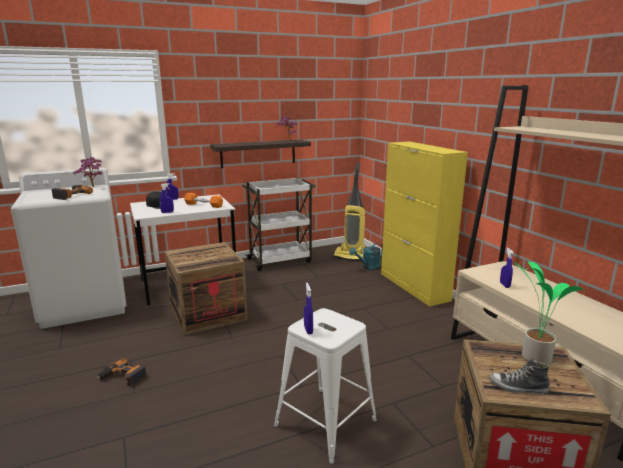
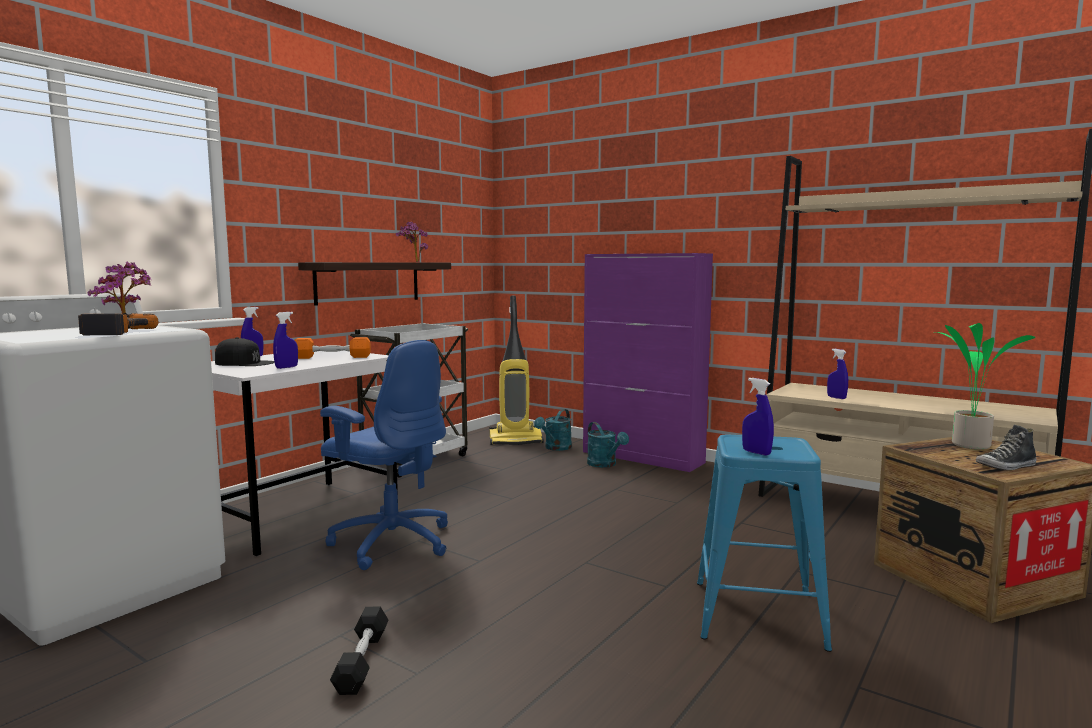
camera: 30 degrees left, 10 degrees down
power drill [97,358,147,386] -> black dumbbell [330,607,388,695]
crate [165,242,248,335] -> blue office chair [320,340,448,570]
white stool [274,308,377,464] -> blue stool [697,435,832,652]
yellow cabinet [381,142,468,307] -> purple cabinet [583,253,713,472]
none -> turquoise watering can [587,422,629,468]

